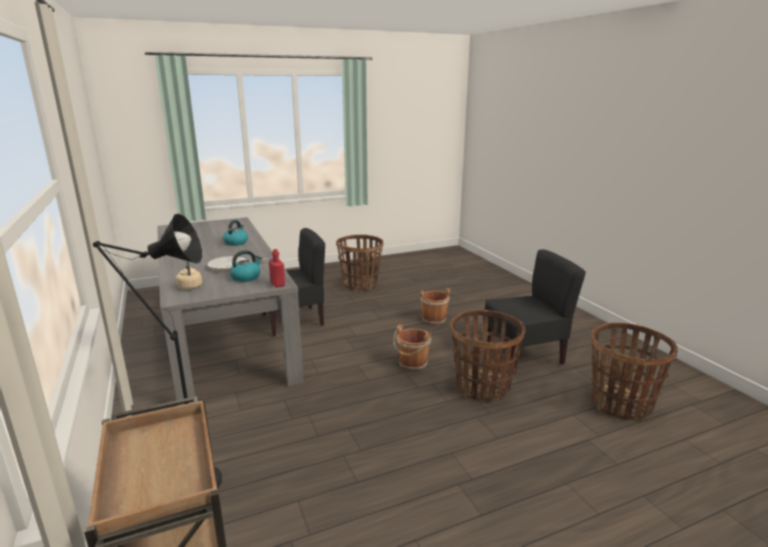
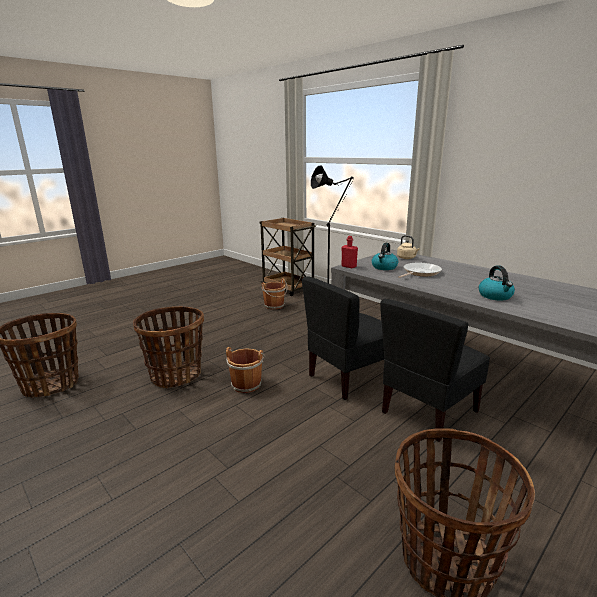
camera: 160 degrees right, 0 degrees up
brown bucket [419,288,450,325] -> brown bucket moved to [262,279,287,310]
black chair [485,249,586,374] -> black chair moved to [302,276,384,400]

